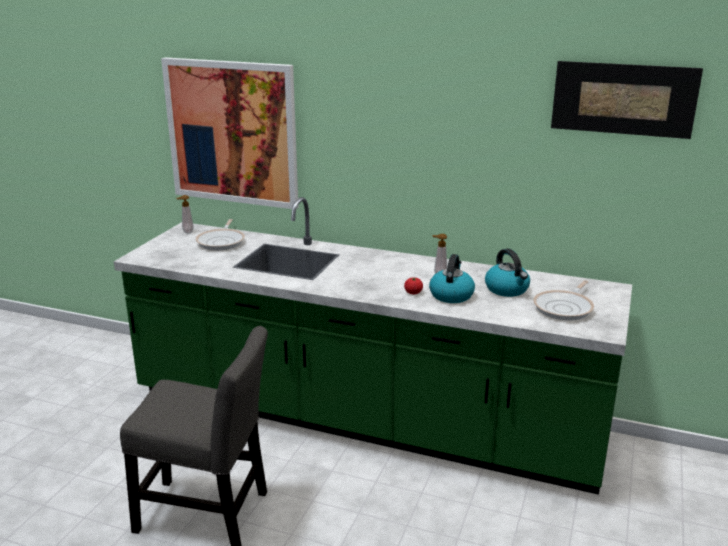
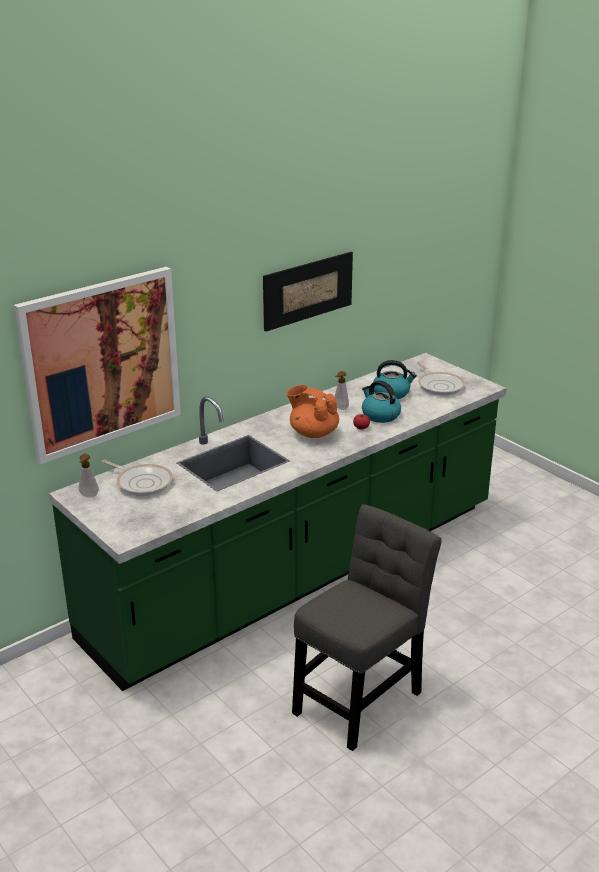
camera: 60 degrees left, 5 degrees up
picture [551,61,703,139] -> picture moved to [263,252,353,332]
none -> orange teapot [287,385,339,438]

